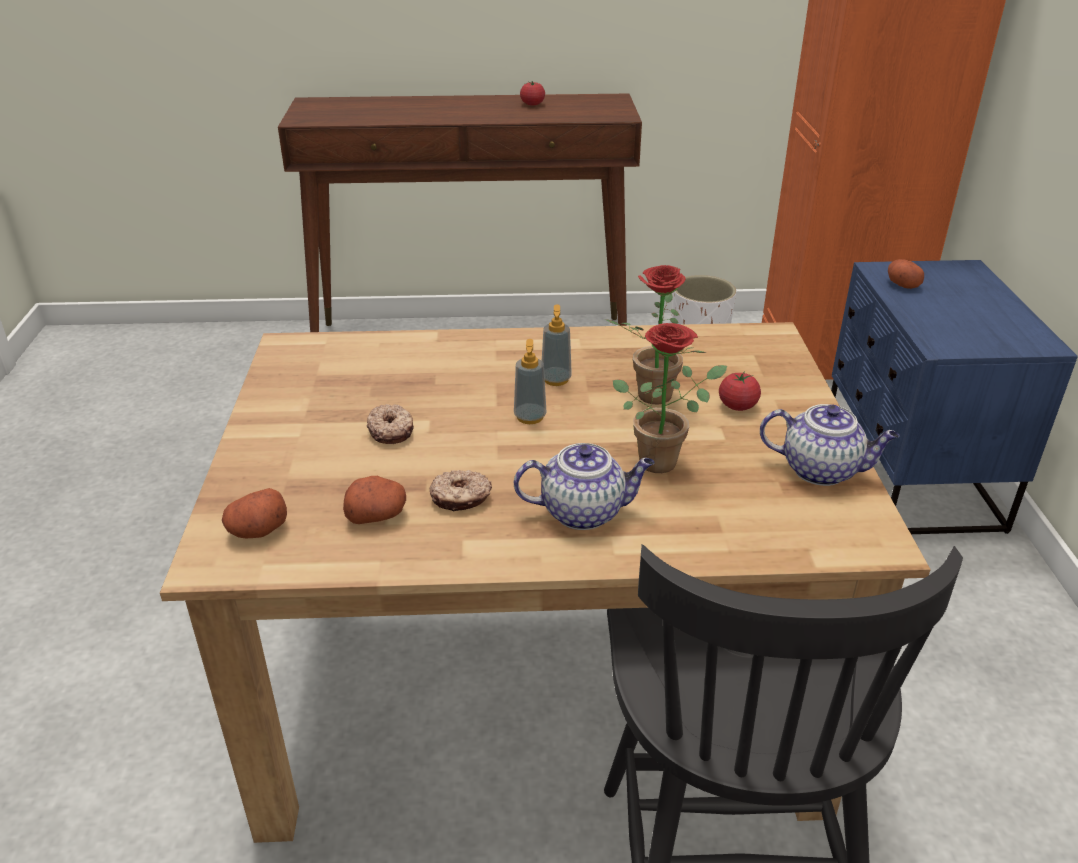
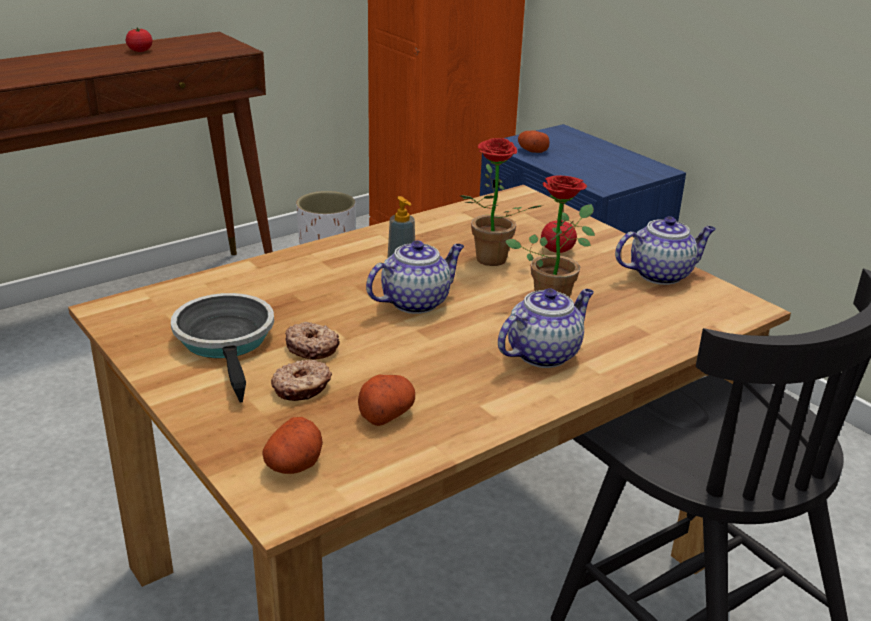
camera: 35 degrees left, 5 degrees down
donut [430,470,492,511] -> donut moved to [271,360,332,401]
soap dispenser [514,339,546,424] -> teapot [366,241,464,314]
none -> frying pan [171,293,274,402]

